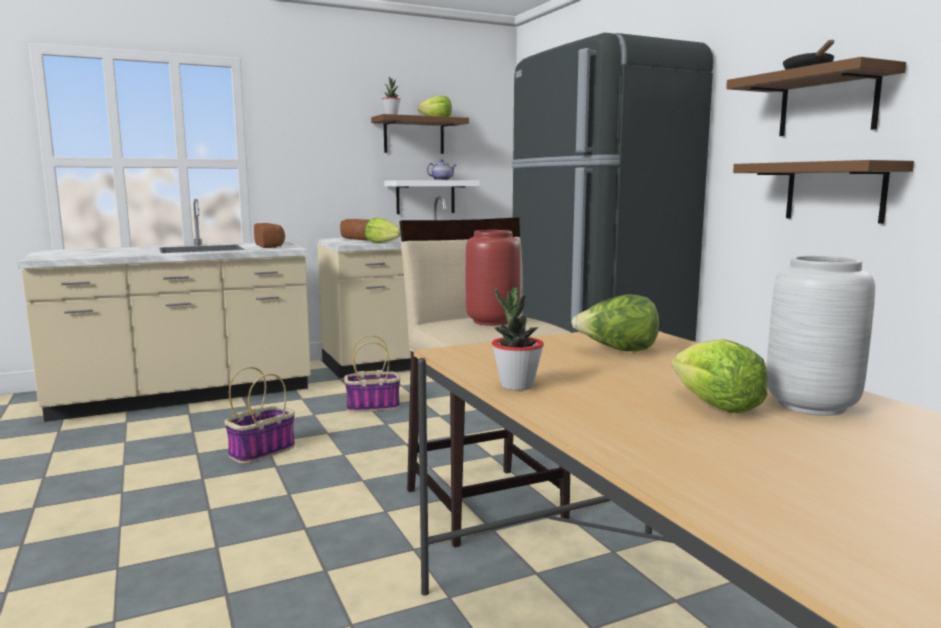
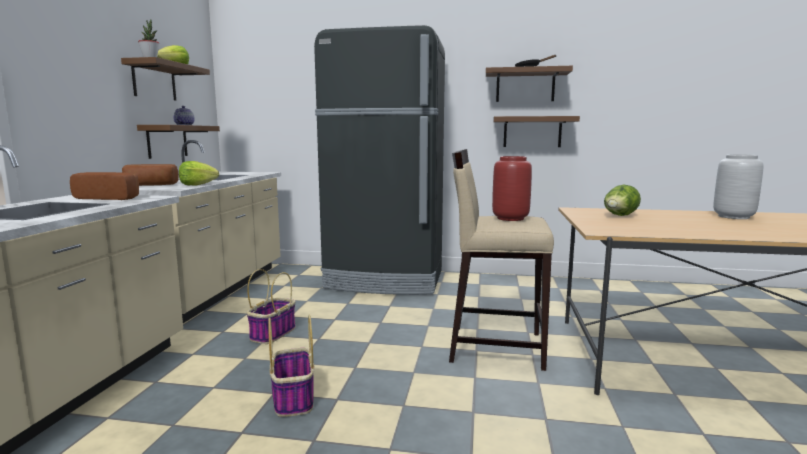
camera: 55 degrees left, 0 degrees up
white shelf [384,181,480,214] -> brown shelf [137,125,220,159]
potted plant [492,288,544,390] -> none
lettuce [672,339,768,414] -> none

